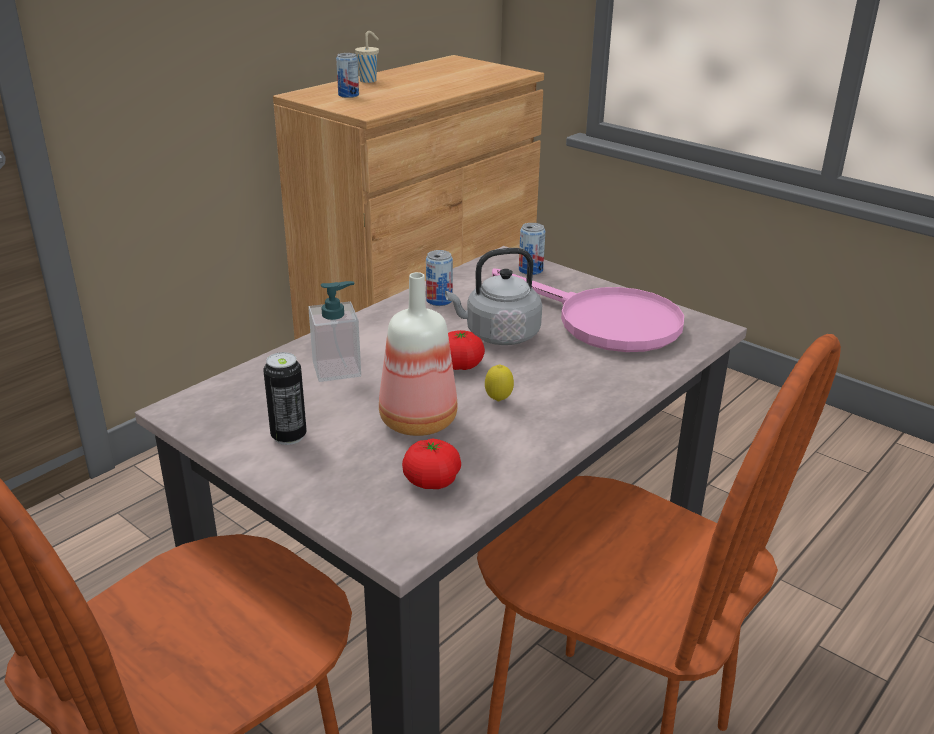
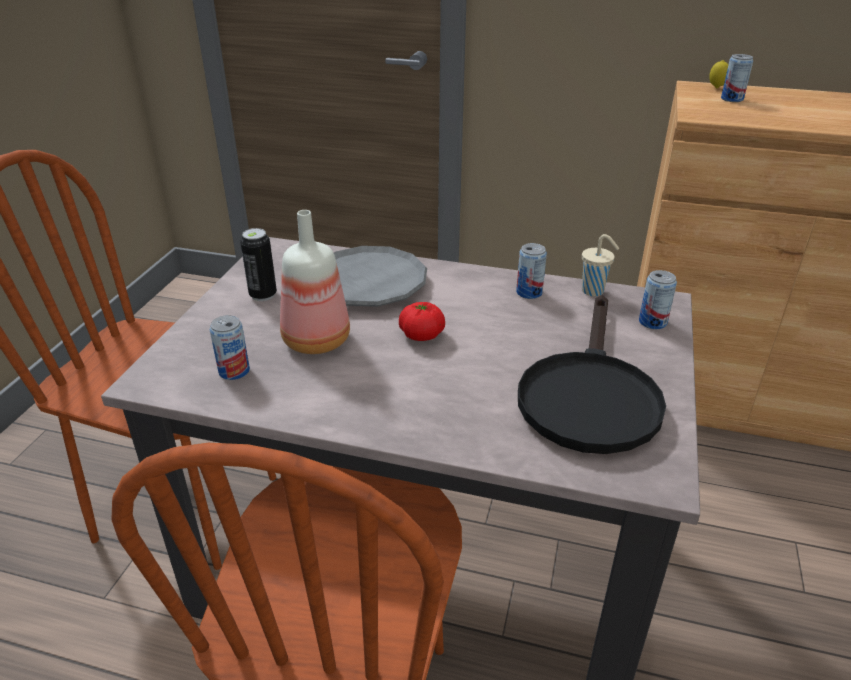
camera: 65 degrees right, 5 degrees up
soap dispenser [308,281,361,382] -> grey plate [334,246,427,307]
beige cup [355,31,379,83] -> beige cup moved to [582,234,619,296]
tomato [402,439,461,489] -> can [210,315,250,380]
grey kettle [445,248,542,345] -> none
lemon [485,364,514,401] -> lemon moved to [709,60,728,88]
pink frying pan [492,269,684,352] -> black frying pan [518,295,666,454]

